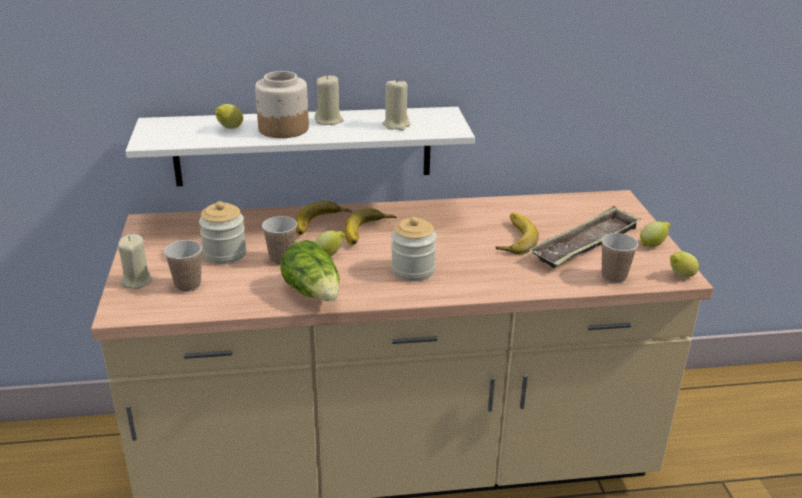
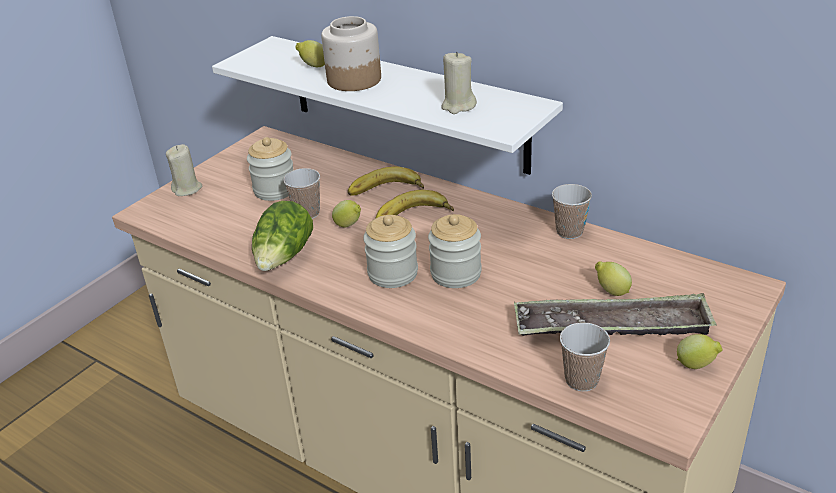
camera: 45 degrees right, 5 degrees up
cup [164,240,202,292] -> cup moved to [552,184,592,239]
beige candle [315,74,344,125] -> none
banana [496,213,539,255] -> none
lemon [670,252,699,278] -> lemon moved to [595,261,632,296]
none -> jar [428,214,482,288]

